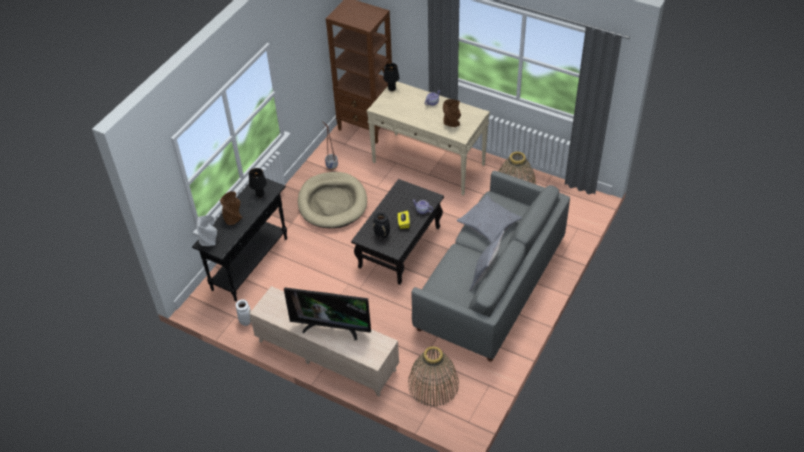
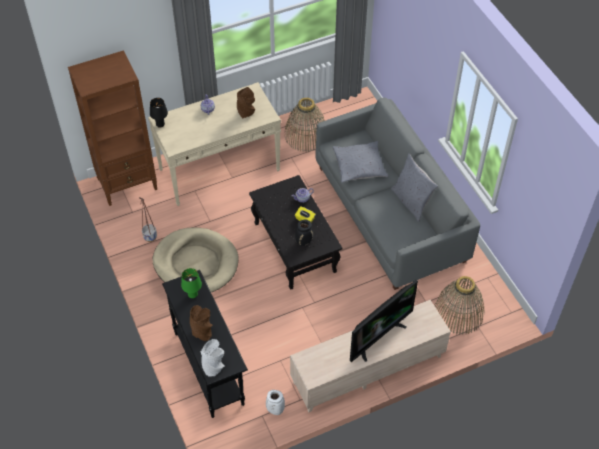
camera: 55 degrees left, 5 degrees up
black table lamp [249,168,267,198] -> green table lamp [181,268,202,298]

